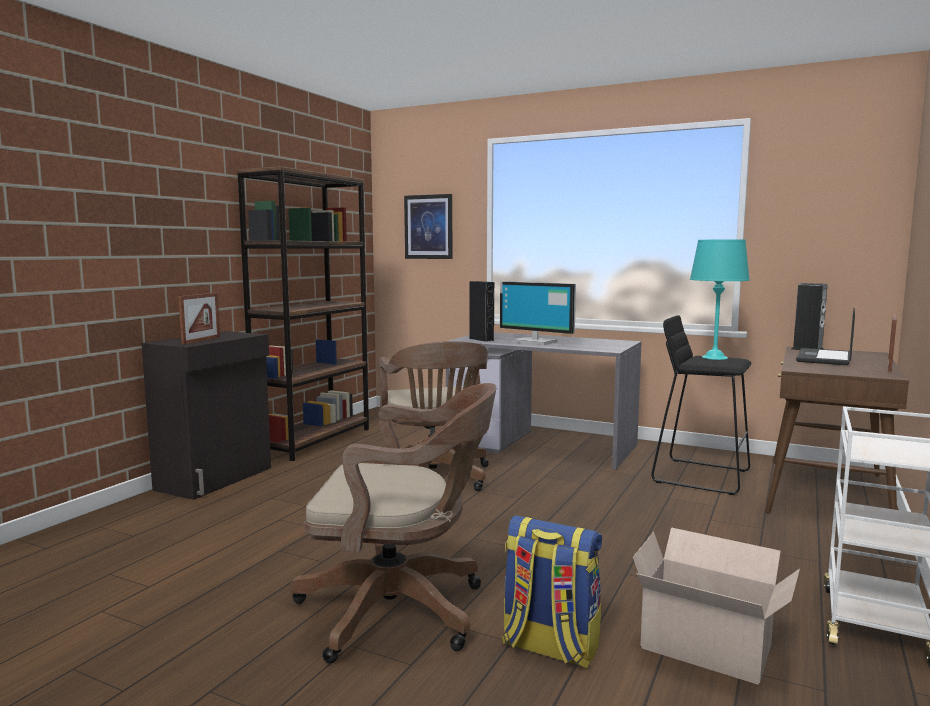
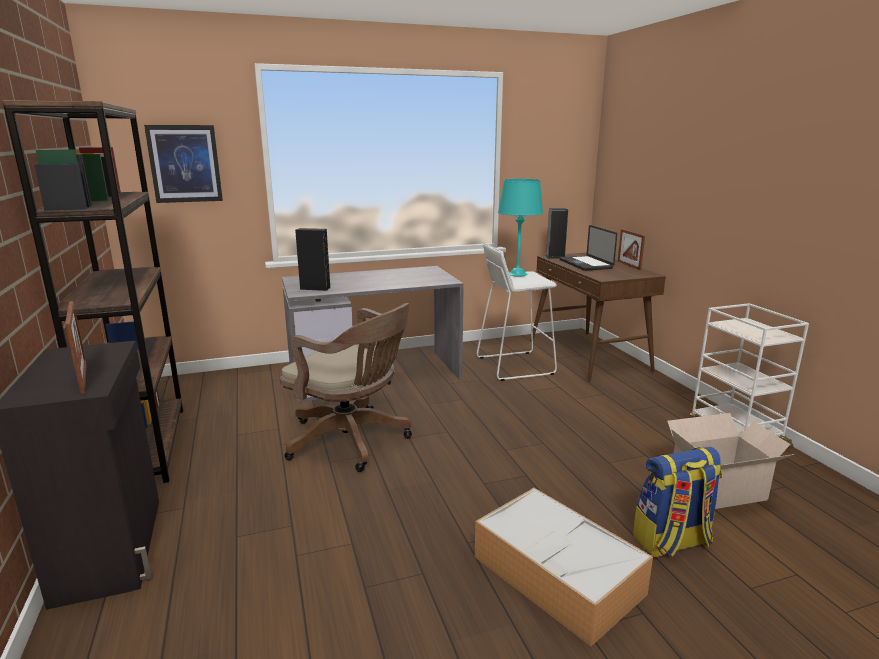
camera: 45 degrees left, 10 degrees up
brown office chair [290,383,497,663] -> storage box [475,488,653,646]
monitor [500,281,576,345] -> none
black stool [651,315,752,495] -> white stool [477,243,557,381]

